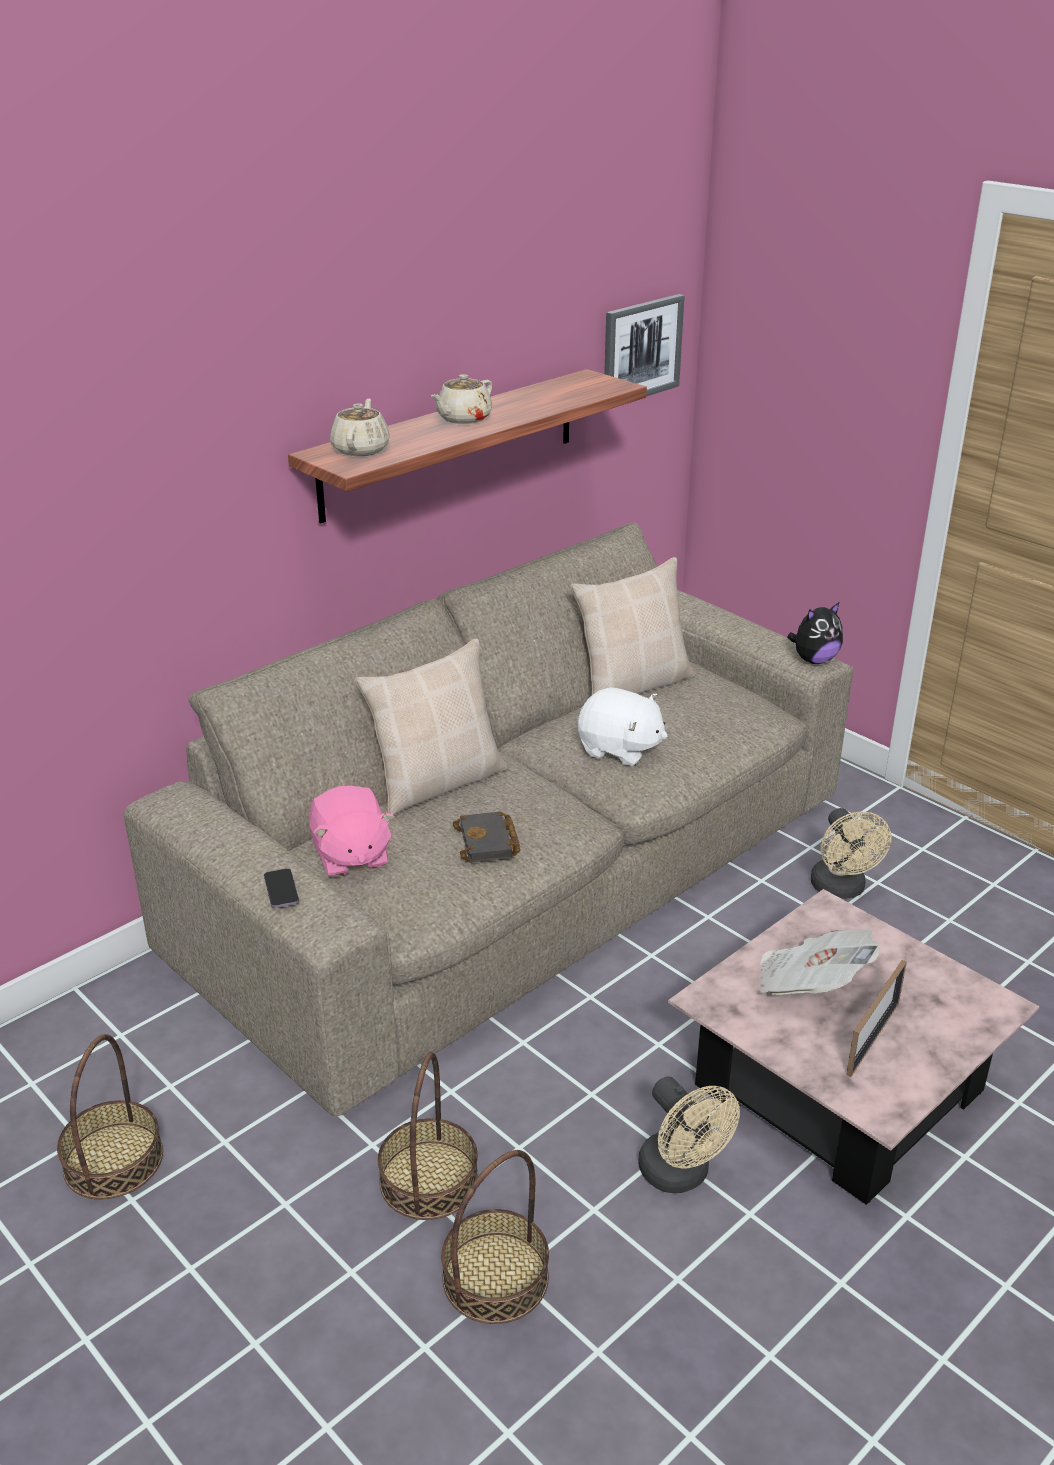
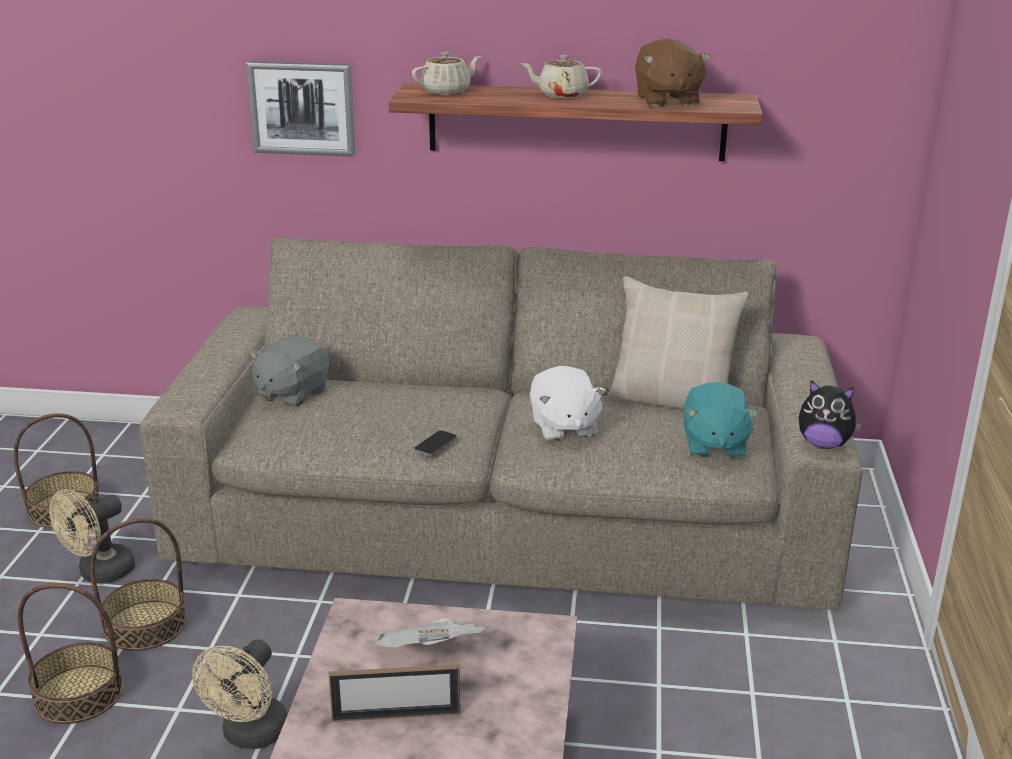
camera: 50 degrees right, 5 degrees down
phone [264,869,299,908] -> phone moved to [414,430,457,456]
pink plush toy [309,785,394,877] -> grey plush toy [249,336,329,407]
beige pillow [355,638,507,815] -> none
black book [453,812,520,863] -> none
picture [604,294,685,396] -> picture moved to [246,61,356,156]
beige fan [811,808,892,899] -> beige fan moved to [49,489,135,583]
none -> brown plush toy [635,38,711,107]
none -> turquoise plush toy [684,382,758,458]

